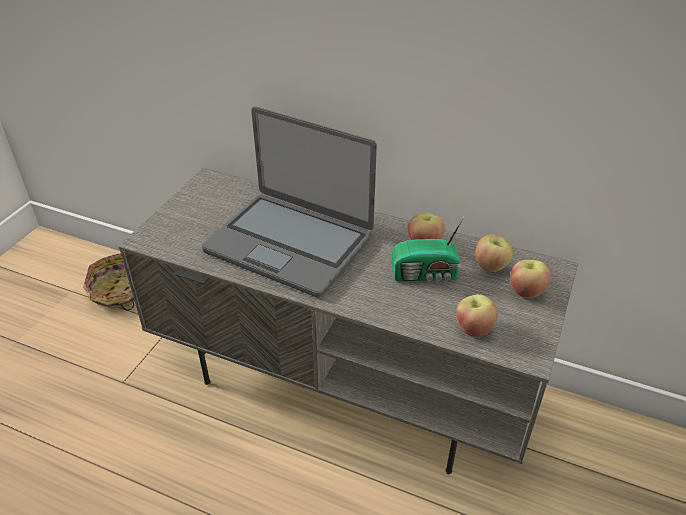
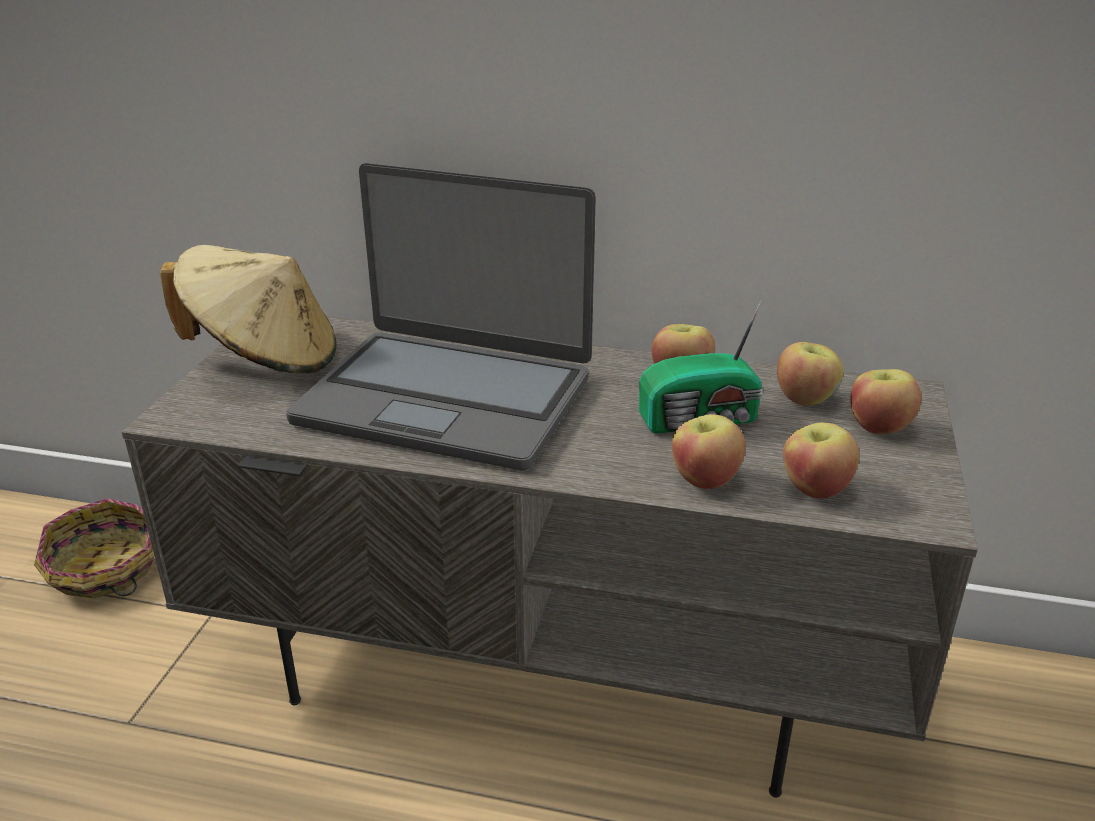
camera: 10 degrees left, 10 degrees down
none -> beige hat [160,245,337,373]
none -> apple [672,414,745,489]

